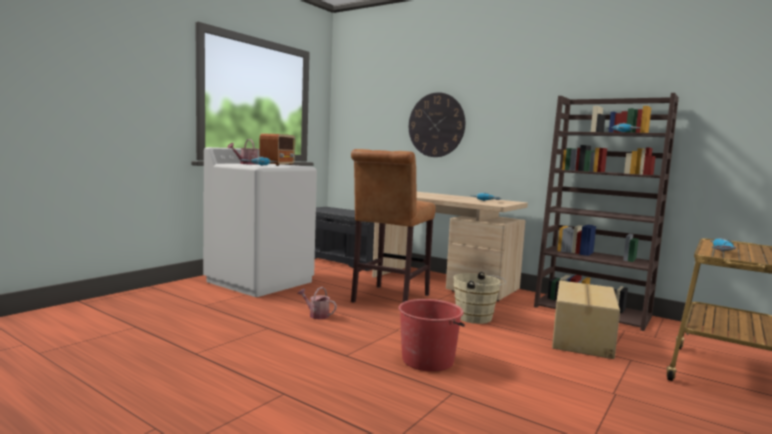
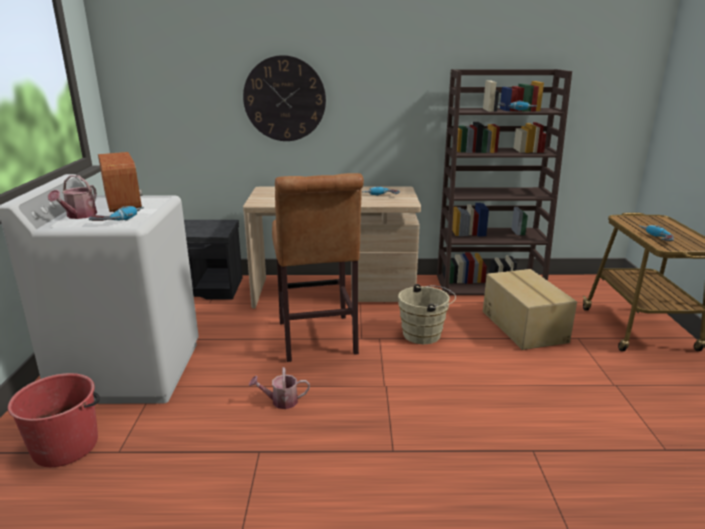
camera: 35 degrees left, 15 degrees up
red bucket [398,299,465,372] -> red bucket moved to [8,373,100,467]

